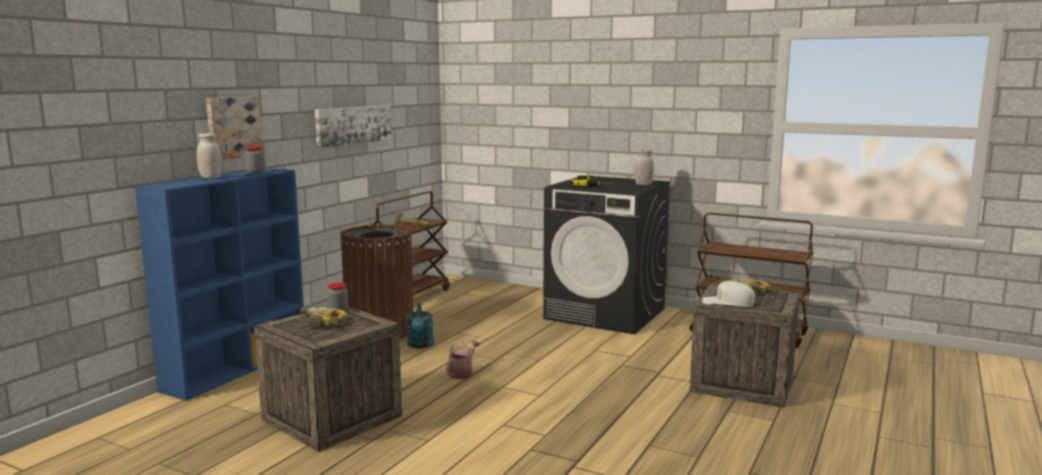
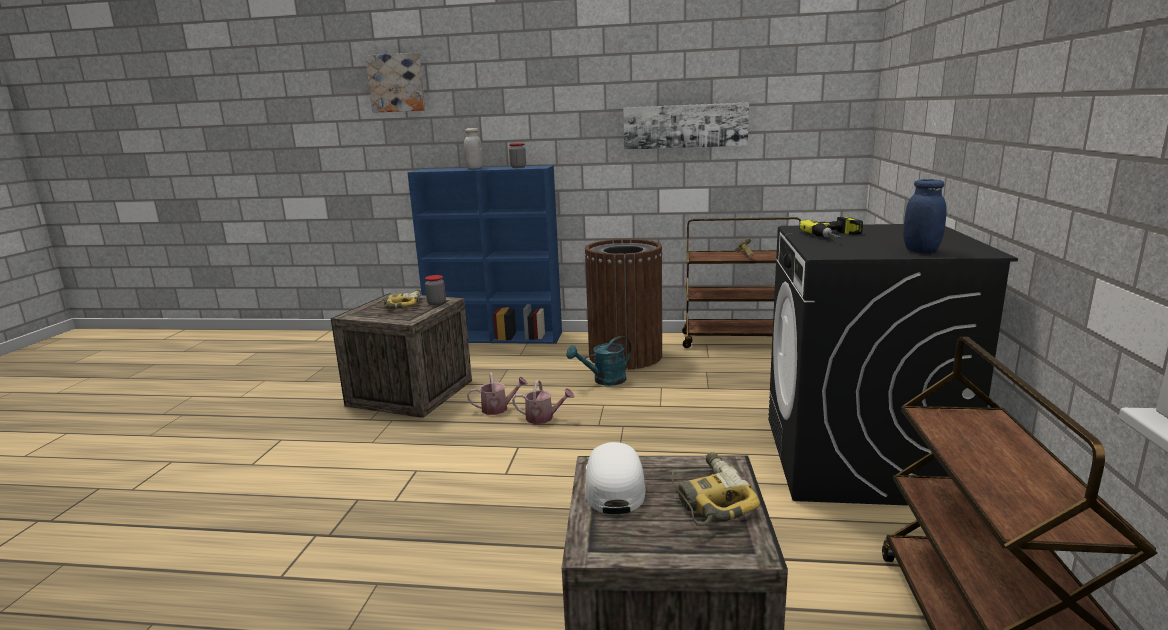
camera: 70 degrees right, 5 degrees up
picture [206,97,262,160] -> picture moved to [365,53,425,113]
white jar [634,149,654,185] -> blue jar [903,179,947,253]
none -> watering can [467,372,528,415]

